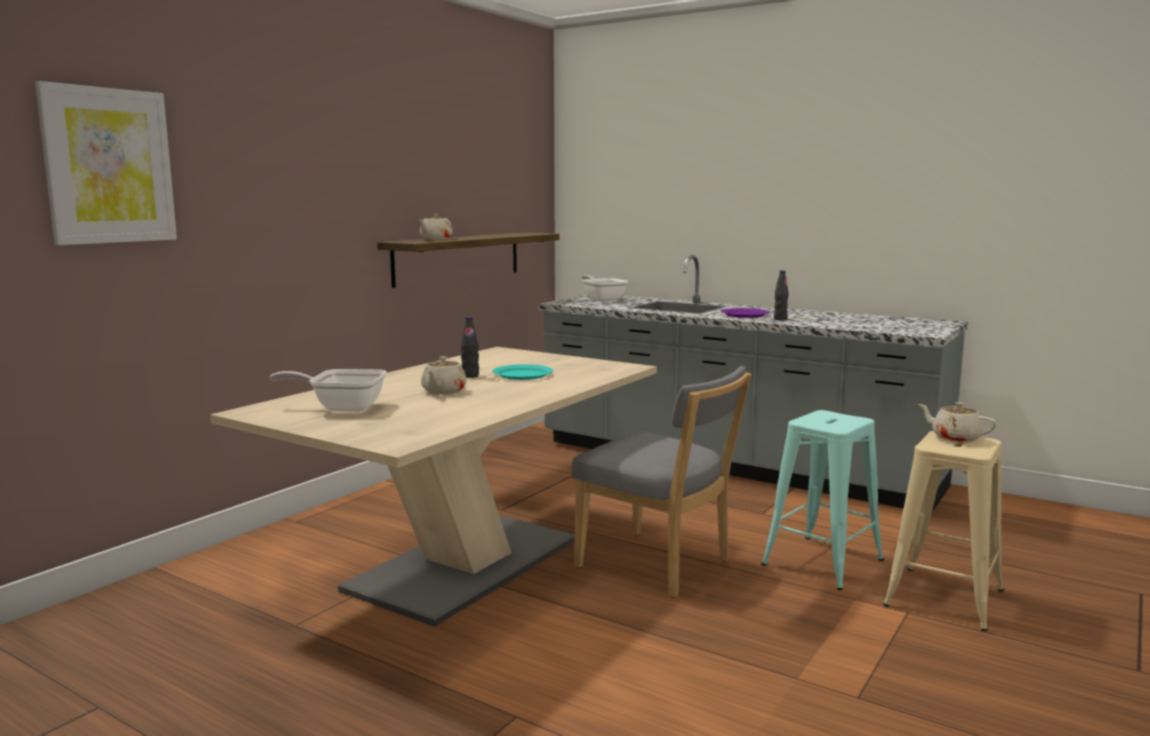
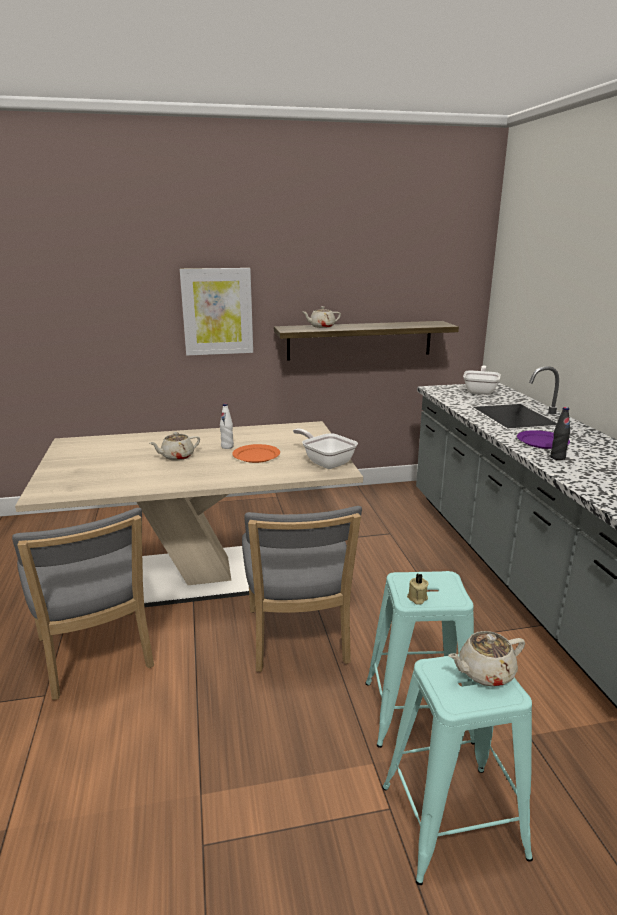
camera: 45 degrees right, 10 degrees up
picture [35,81,177,245] -> picture moved to [180,268,253,355]
frying pan [270,369,387,412] -> frying pan moved to [293,428,358,469]
black bottle [461,317,479,378] -> white bottle [220,403,234,449]
turquoise plate [492,364,553,380] -> orange plate [232,444,280,463]
beige stool [883,431,1004,631] -> turquoise stool [382,654,533,885]
beige teapot [918,402,997,442] -> beige teapot turned 105 degrees counterclockwise [448,631,525,687]
none -> grey chair [12,508,154,700]
none -> beige candle [407,573,429,605]

